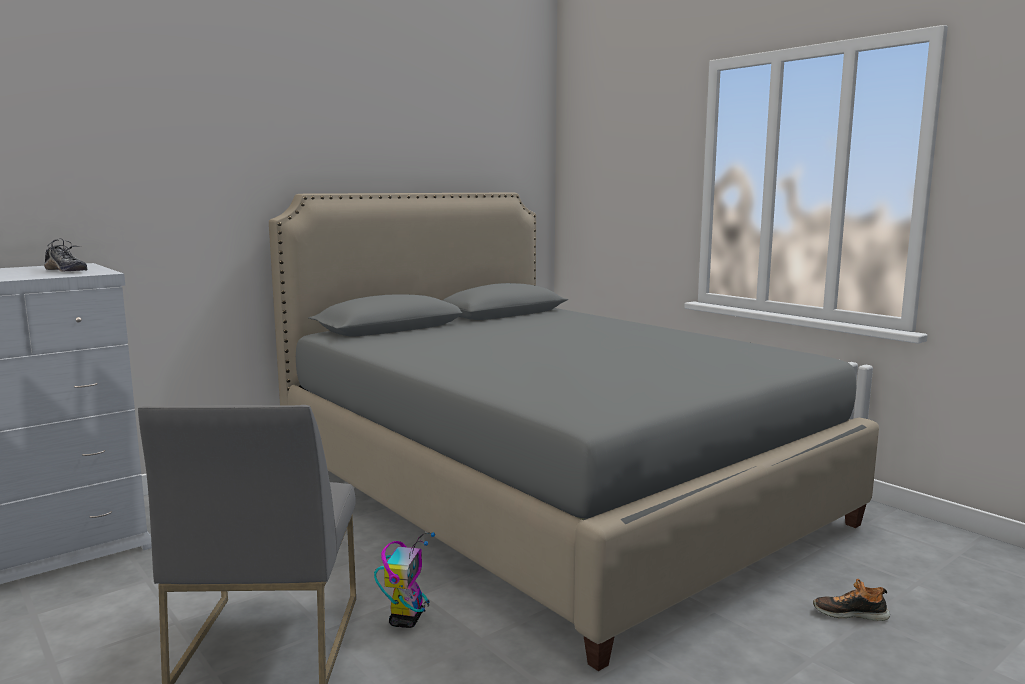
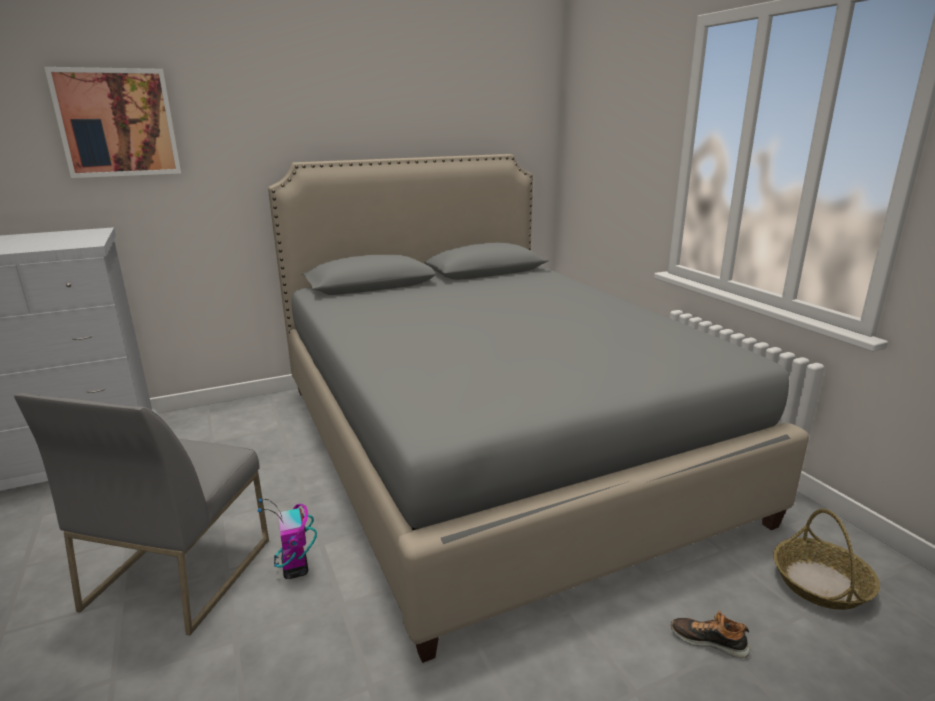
camera: 15 degrees right, 10 degrees up
shoe [44,239,87,271] -> none
toy robot [374,532,435,628] -> toy robot turned 135 degrees clockwise [258,499,317,579]
none -> picture [44,67,181,178]
none -> basket [773,509,880,610]

